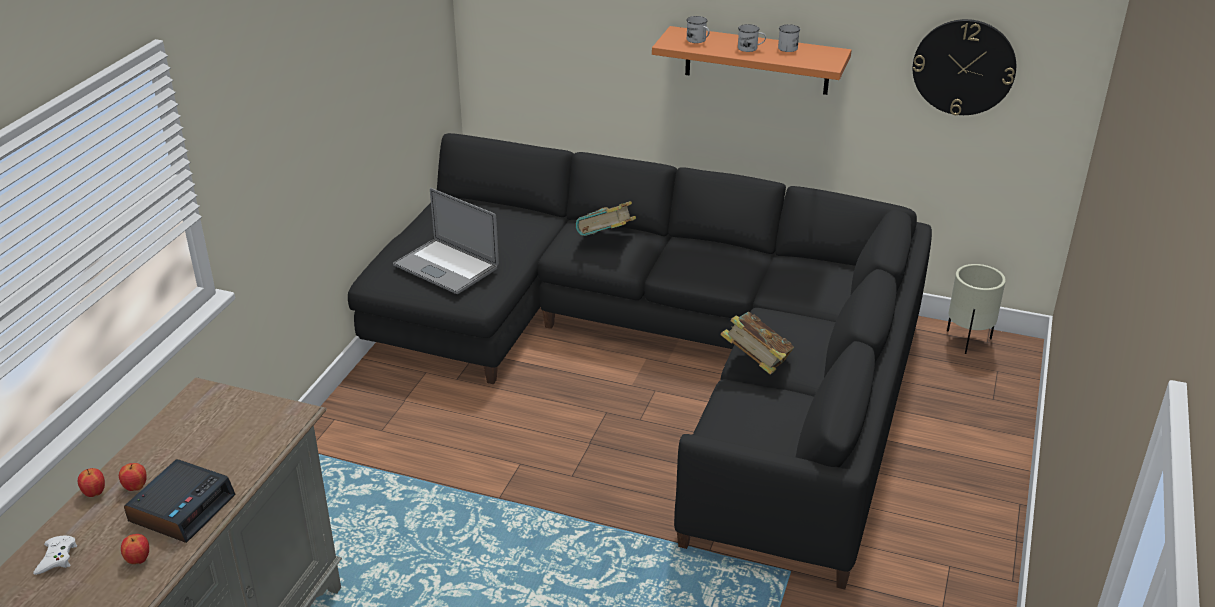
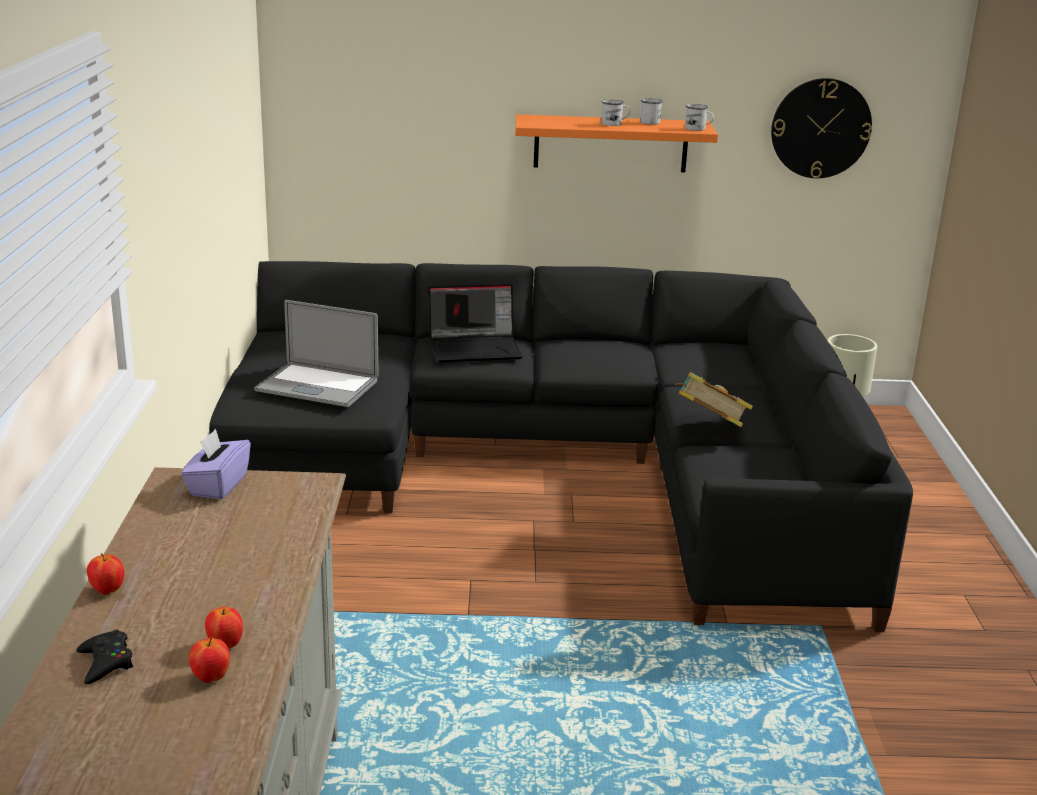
camera: 20 degrees left, 10 degrees down
white game controller [33,536,77,575] -> black game controller [77,630,133,684]
apple [119,463,147,491] -> apple moved to [189,638,230,683]
alarm clock [124,459,236,543] -> none
book [576,201,636,236] -> laptop [428,284,523,362]
white mug [686,16,710,43] -> white mug moved to [685,104,714,131]
none -> purple tissue box [181,429,251,500]

